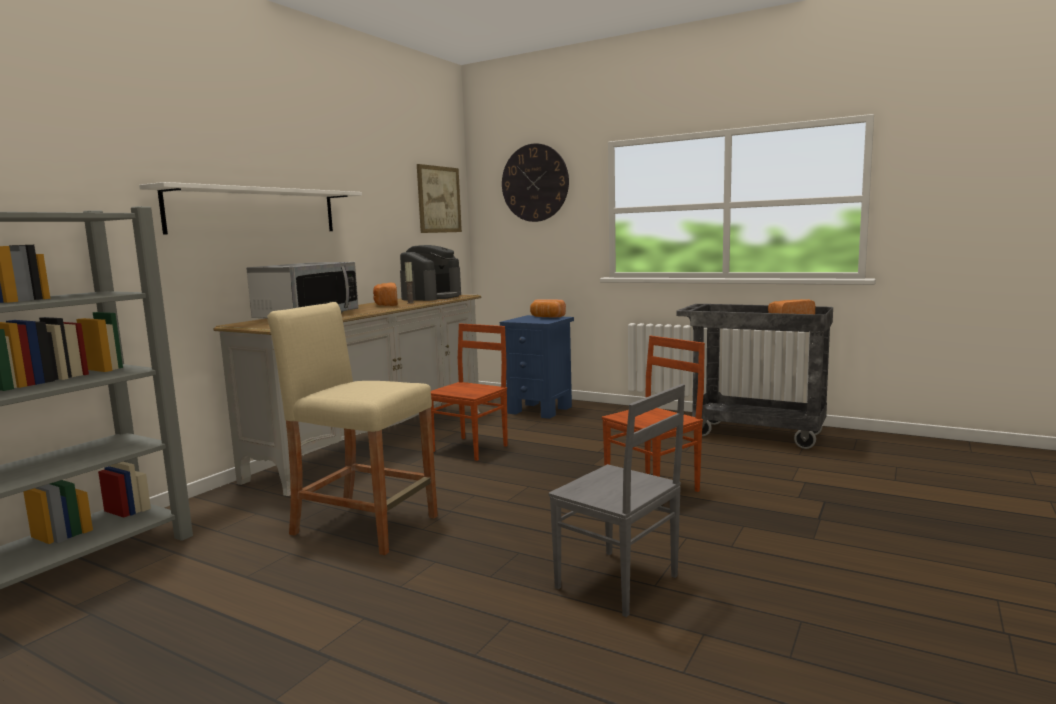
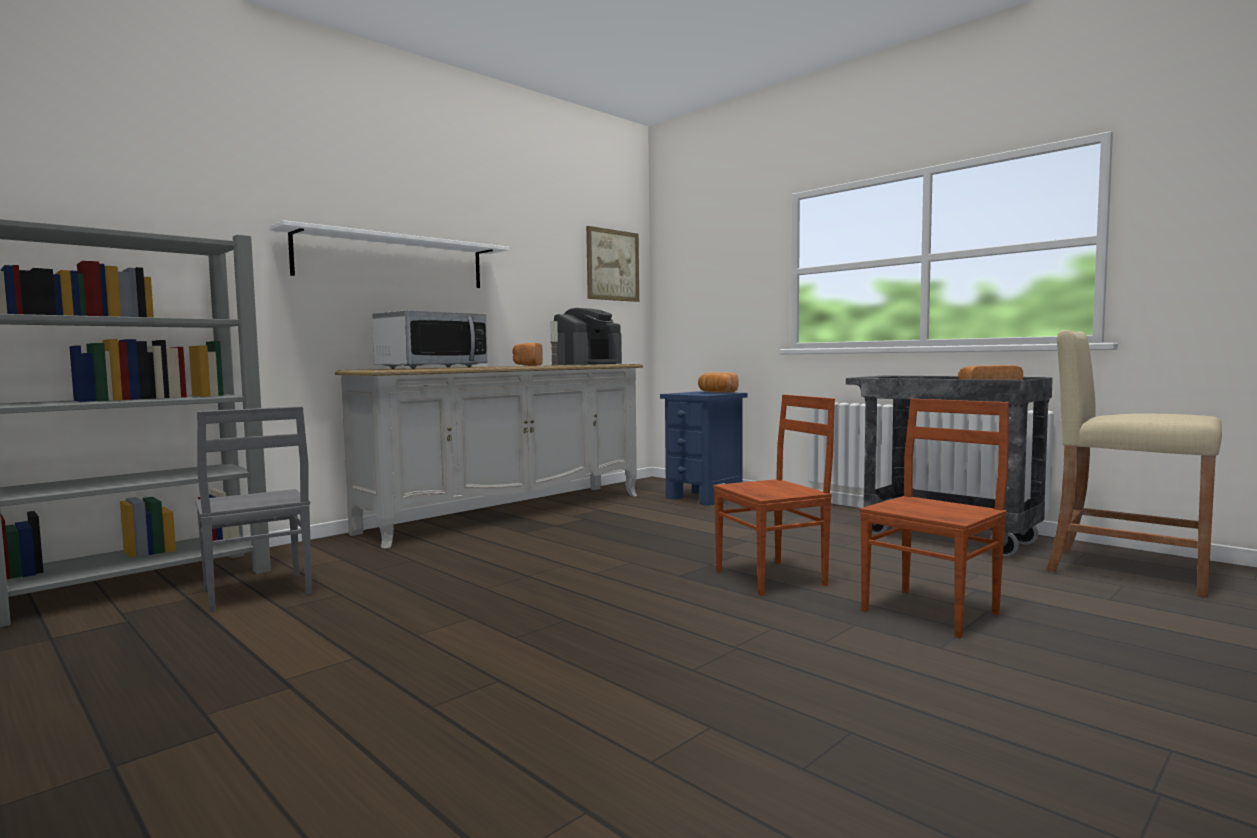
camera: 15 degrees right, 5 degrees down
beige stool [267,302,438,555] -> beige stool moved to [1046,330,1222,597]
brown chair [431,323,508,461] -> brown chair moved to [859,399,1009,638]
wall clock [502,143,569,222] -> none
grey chair [549,384,685,617] -> grey chair moved to [195,406,312,612]

